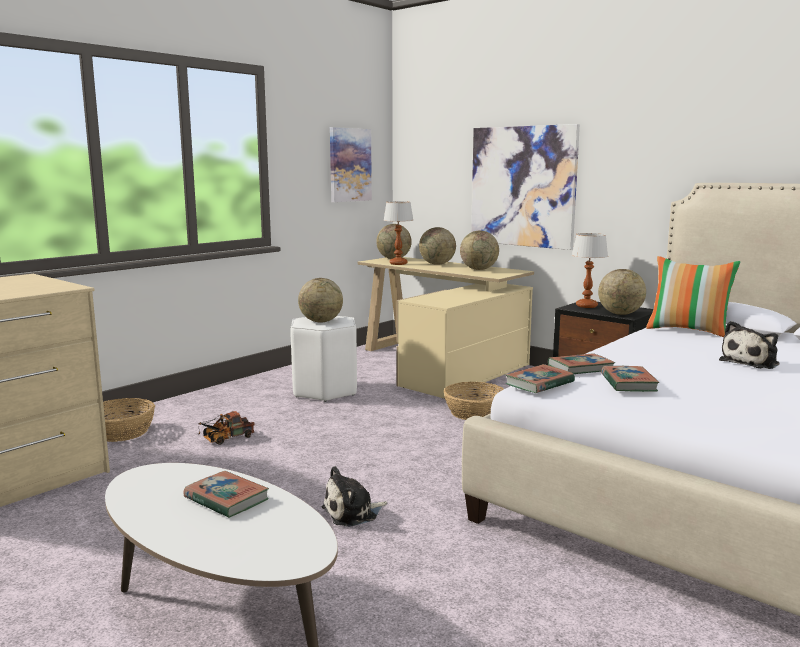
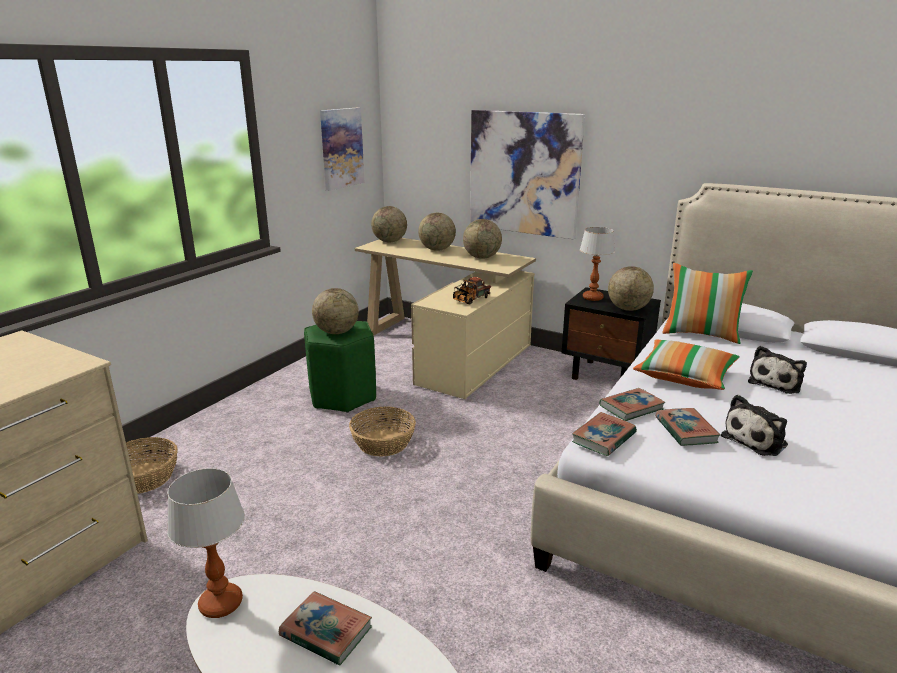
camera: 10 degrees left, 10 degrees up
toy truck [198,411,255,445] -> toy truck moved to [453,277,491,304]
white stool [290,316,357,402] -> green stool [304,321,376,413]
plush toy [322,466,387,527] -> plush toy moved to [721,395,788,456]
table lamp [383,201,413,265] -> table lamp moved to [167,468,245,618]
basket [444,382,504,420] -> basket moved to [349,406,416,456]
none -> pillow [633,340,739,390]

